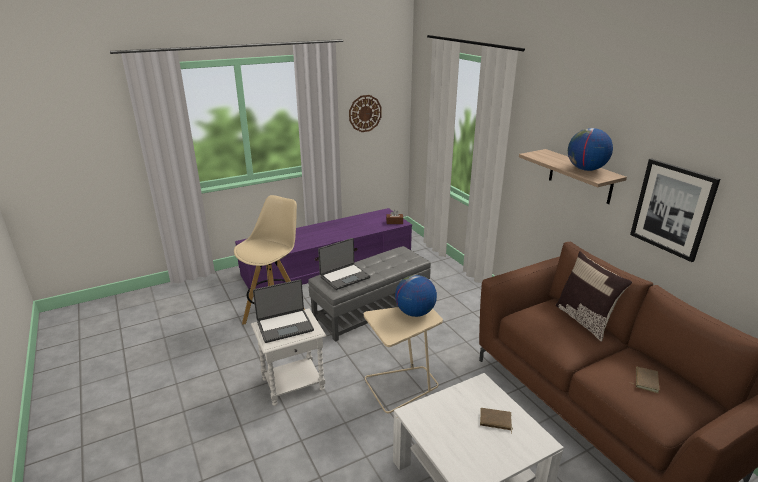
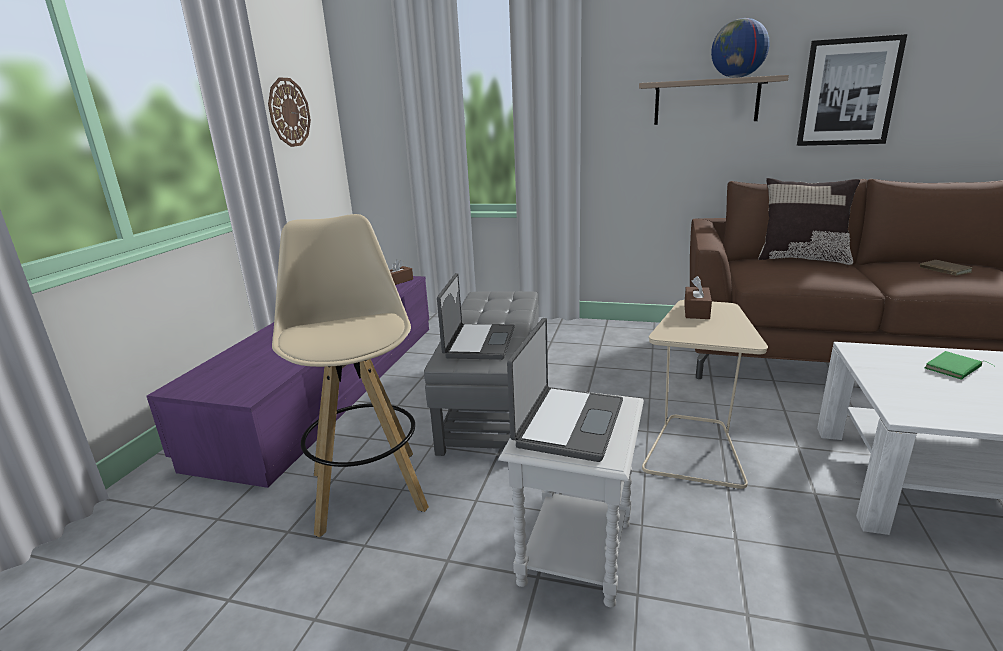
camera: 45 degrees left, 5 degrees down
globe [395,275,437,317] -> brown tissue box [684,276,712,319]
brown book [480,408,513,434] -> green book [924,351,994,380]

